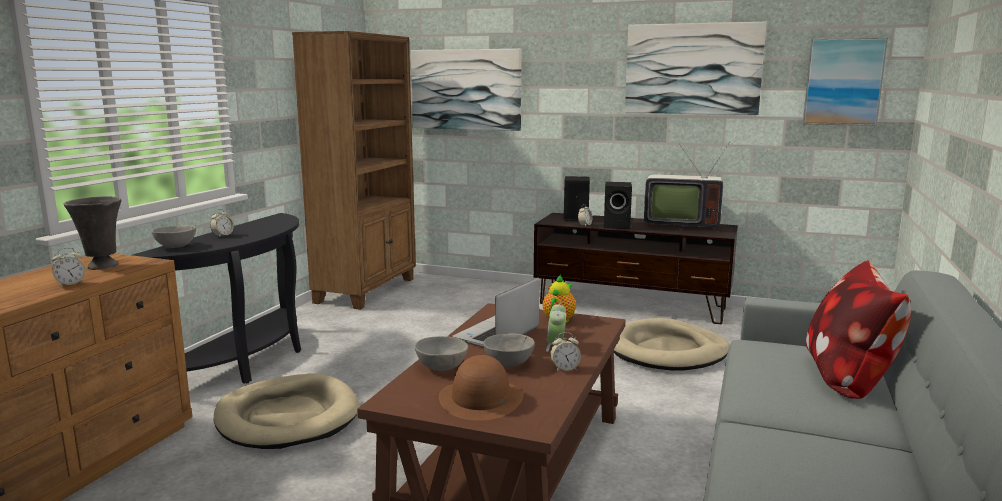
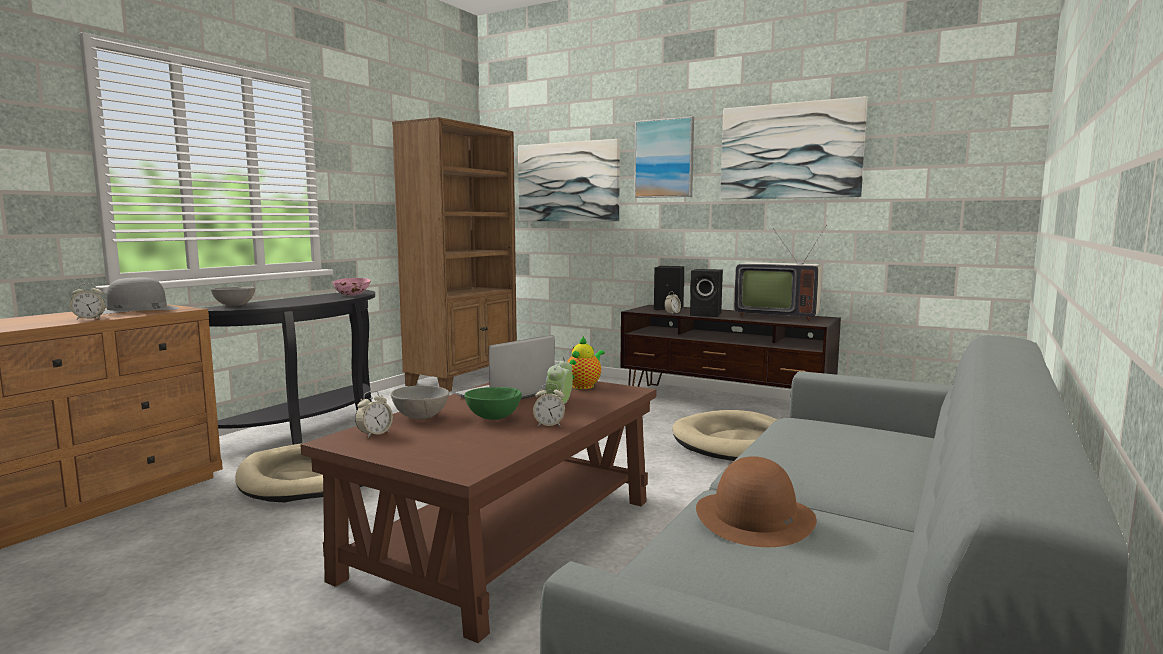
camera: 10 degrees right, 5 degrees down
grey vase [64,196,121,270] -> grey hat [102,278,179,314]
alarm clock [210,209,234,237] -> alarm clock moved to [355,391,393,437]
brown hat [439,355,523,421] -> brown hat moved to [696,456,817,547]
grey bowl [483,333,535,367] -> green bowl [464,387,522,420]
picture [803,37,888,126] -> picture moved to [634,116,694,198]
pillow [806,260,911,399] -> none
none -> pink bowl [333,278,371,296]

